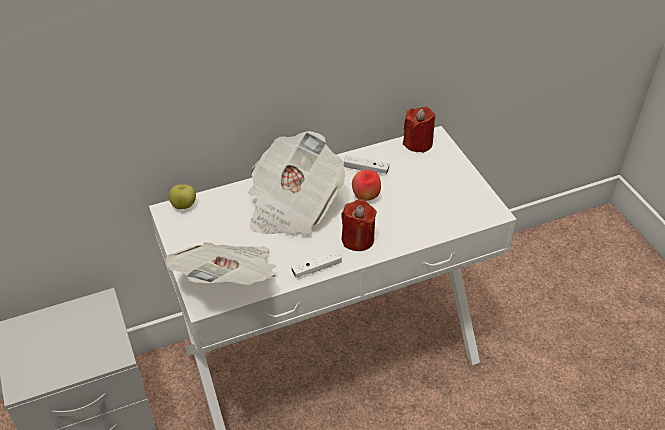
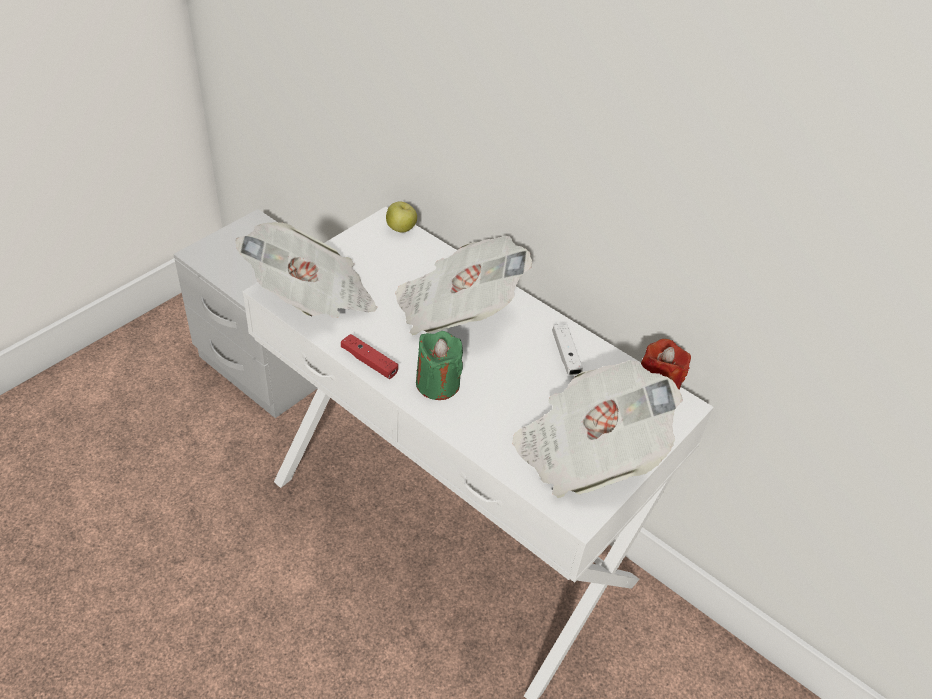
camera: 60 degrees right, 0 degrees up
white game controller [292,250,342,278] -> red game controller [341,334,398,379]
red candle [341,199,377,251] -> green candle [416,331,463,400]
apple [352,169,381,201] -> none
none -> newspaper [512,360,683,498]

